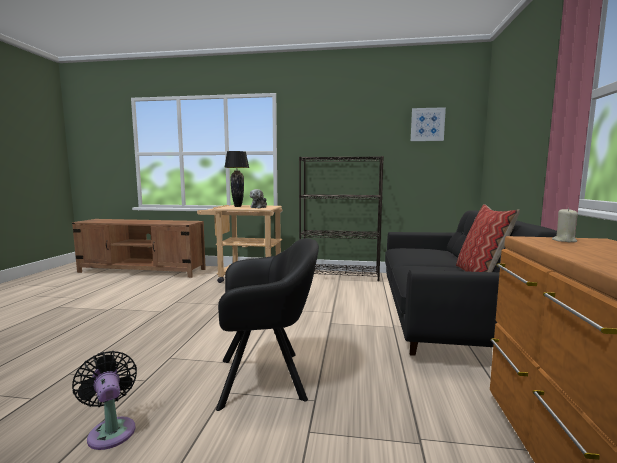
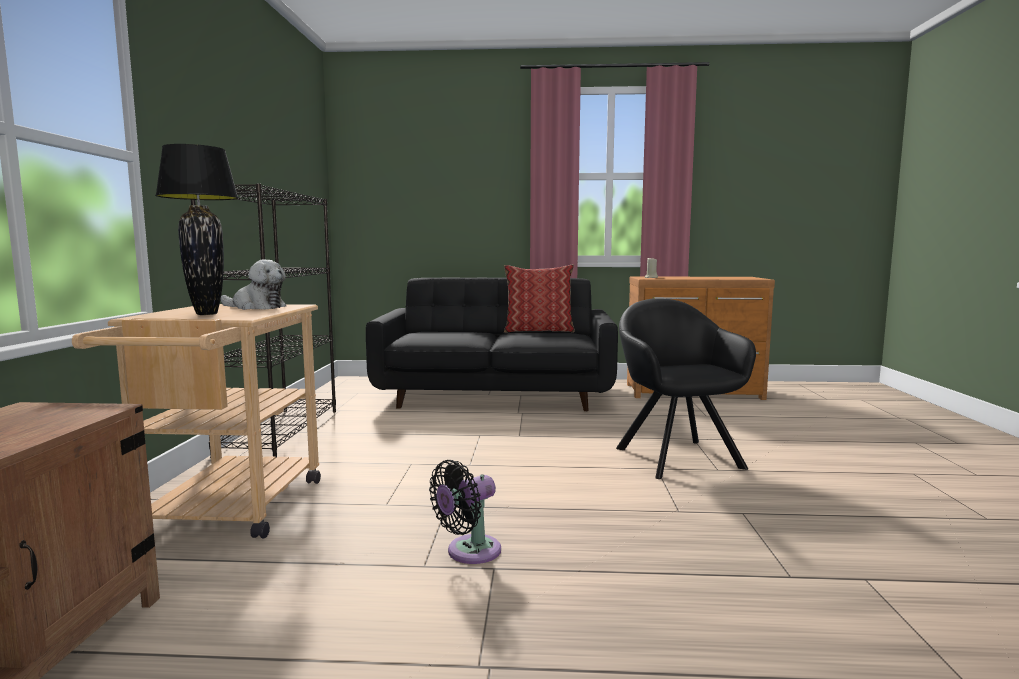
camera: 95 degrees left, 0 degrees up
black fan [72,351,137,450] -> black fan moved to [429,460,501,564]
picture [411,107,446,141] -> none

